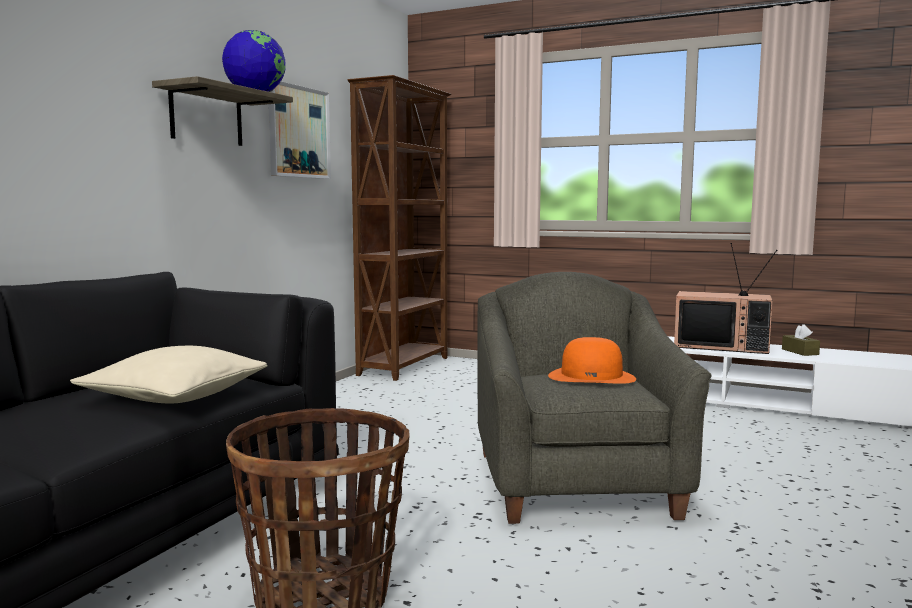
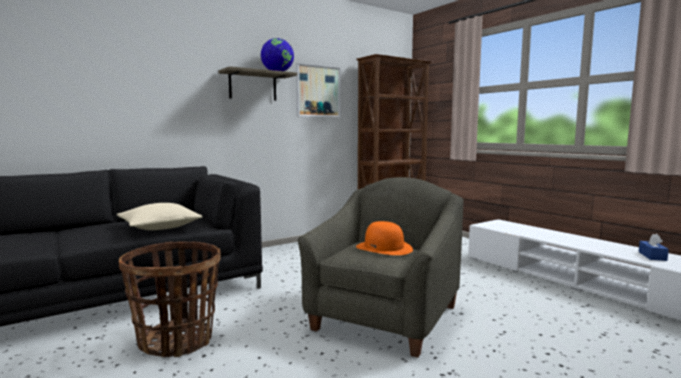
camera: 30 degrees right, 0 degrees up
television [674,243,778,354] -> none
brown tissue box [782,324,820,356] -> blue tissue box [639,233,669,261]

